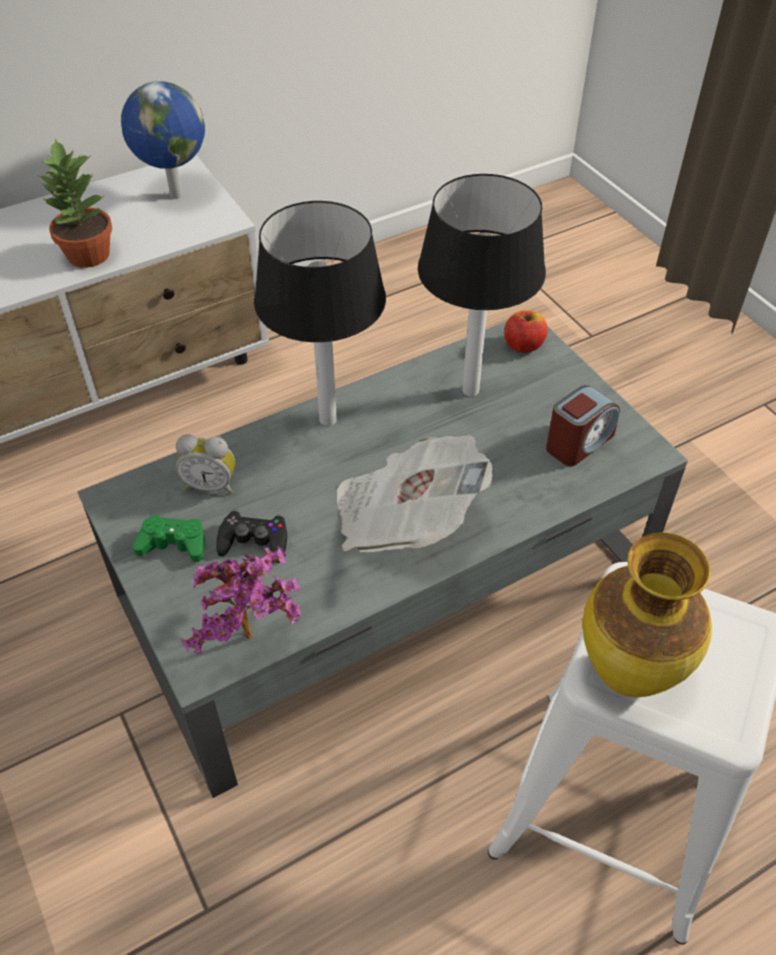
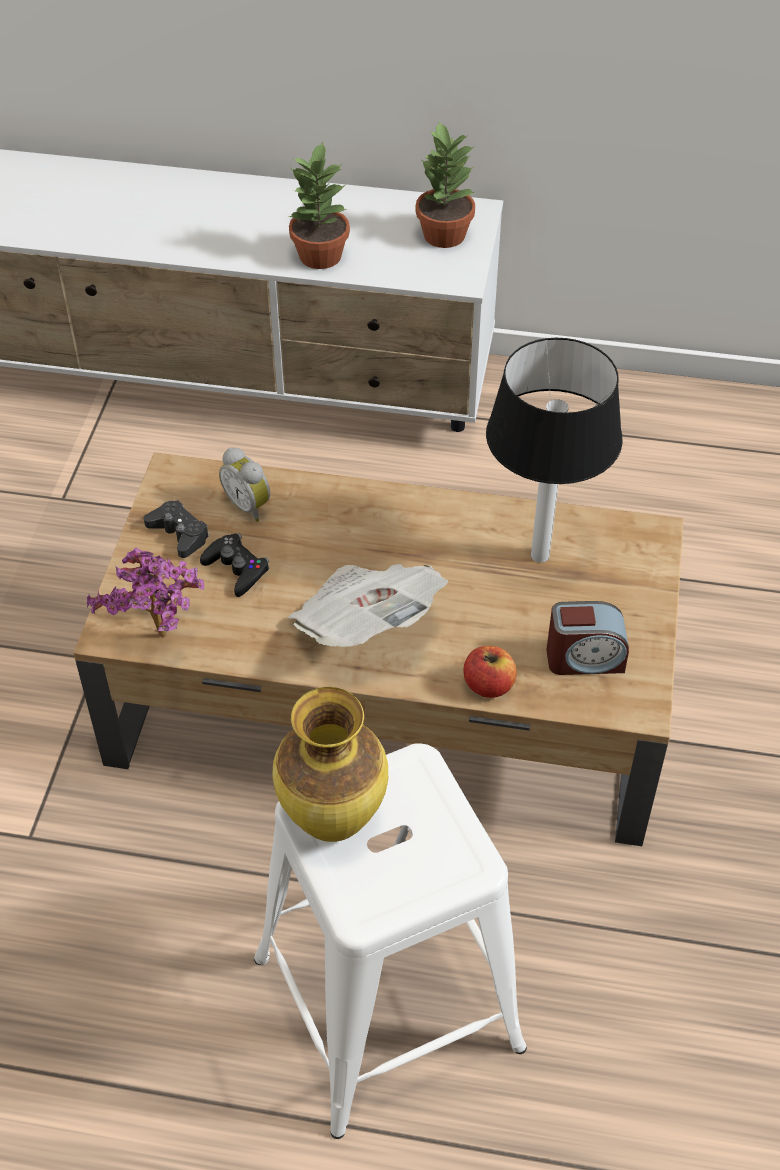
camera: 40 degrees right, 0 degrees up
grey coffee table [78,322,688,798] -> brown coffee table [73,452,683,846]
globe [121,81,205,199] -> potted plant [416,121,475,248]
green game controller [132,515,205,562] -> black game controller [144,500,209,558]
table lamp [254,201,386,426] -> none
apple [504,310,548,353] -> apple moved to [463,646,517,698]

